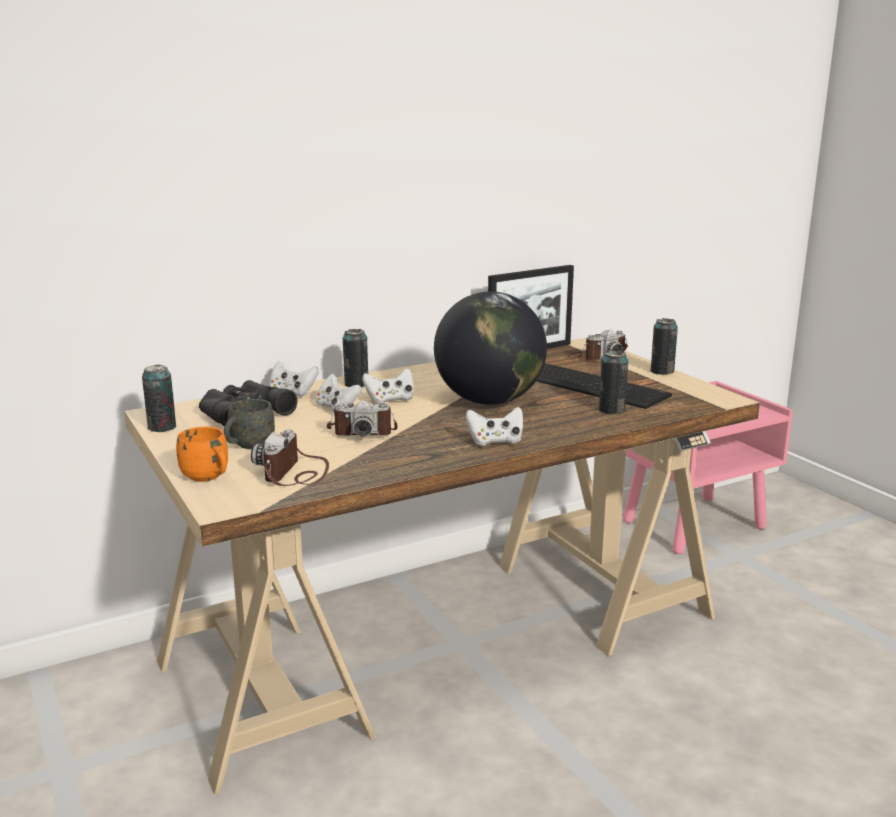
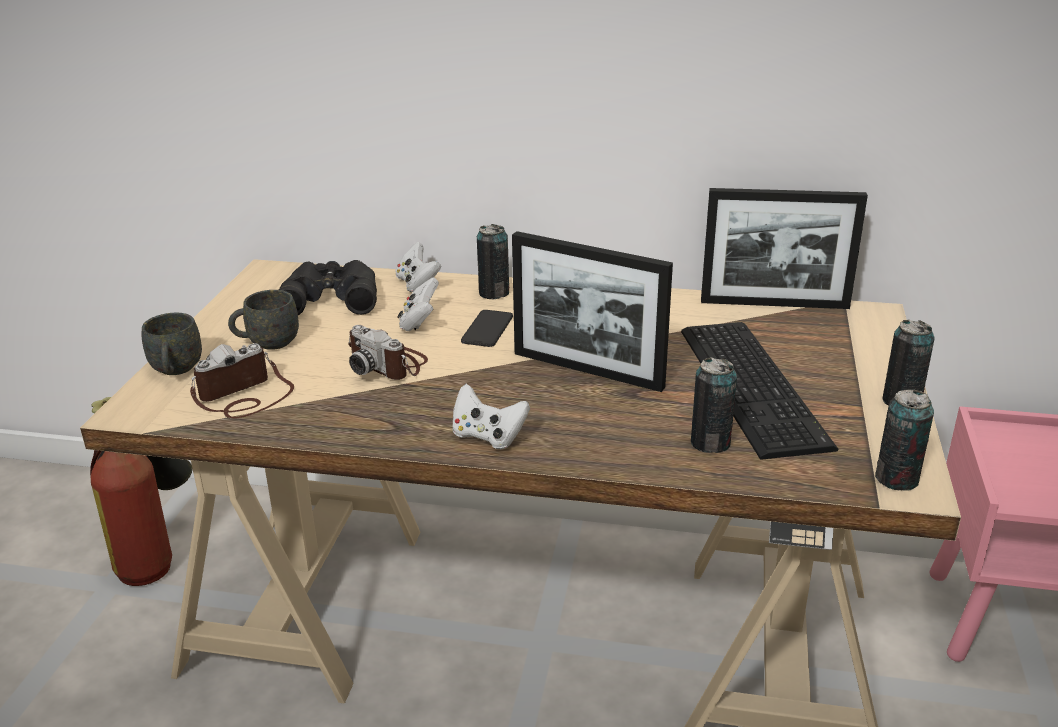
camera: 40 degrees right, 10 degrees up
can [142,365,176,432] -> can moved to [875,390,934,490]
orange mug [176,427,228,482] -> grey mug [141,313,202,375]
white game controller [362,368,413,404] -> phone [461,310,513,347]
globe [434,291,547,405] -> picture frame [512,231,673,392]
camera [568,330,628,360] -> none
none -> fire extinguisher [90,397,192,586]

